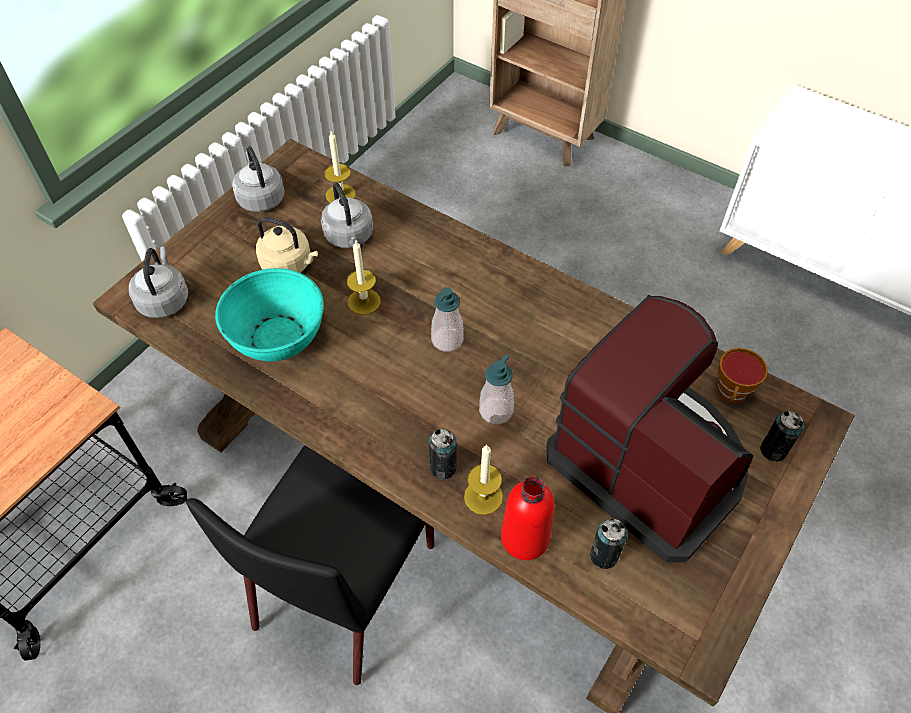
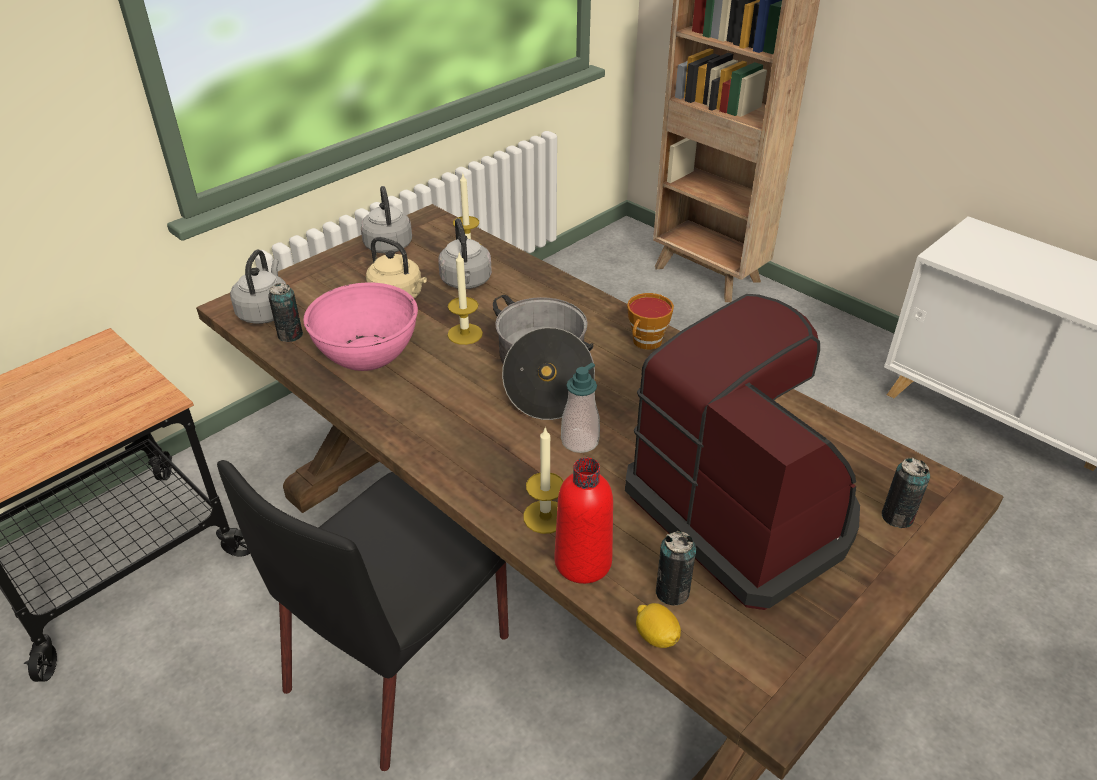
camera: 10 degrees right, 15 degrees down
turquoise bowl [215,268,324,362] -> pink bowl [303,282,418,371]
can [429,428,457,480] -> can moved to [269,283,303,342]
soap dispenser [431,287,464,352] -> cooking pot [493,295,595,420]
cup [717,348,768,404] -> cup moved to [627,293,674,350]
none -> lemon [636,603,681,648]

